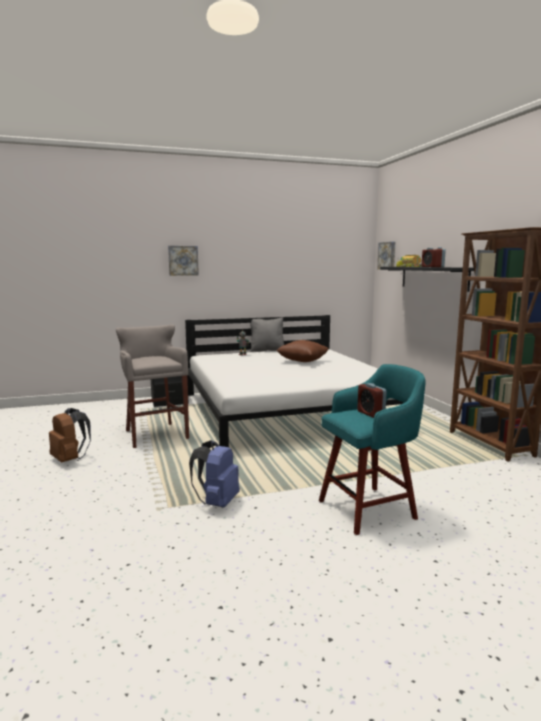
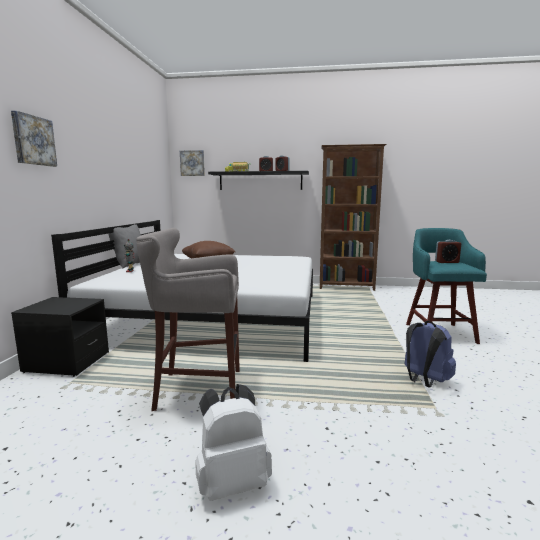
camera: 65 degrees left, 0 degrees up
brown backpack [49,408,91,462] -> white backpack [195,384,272,501]

